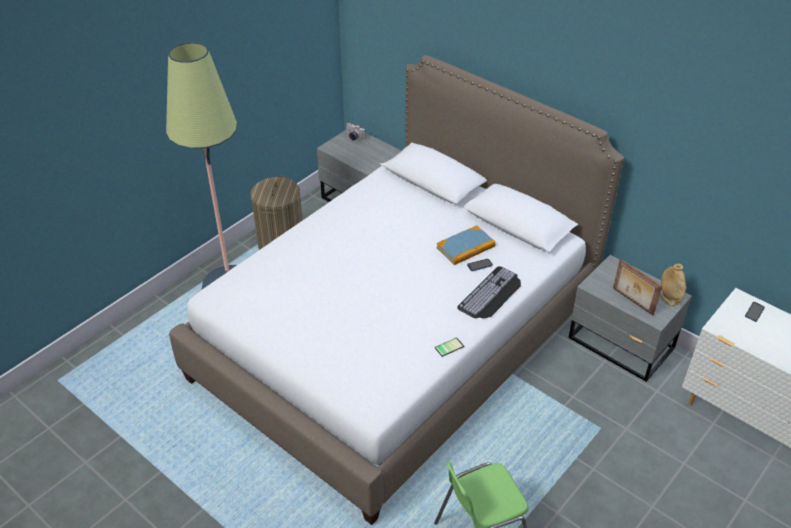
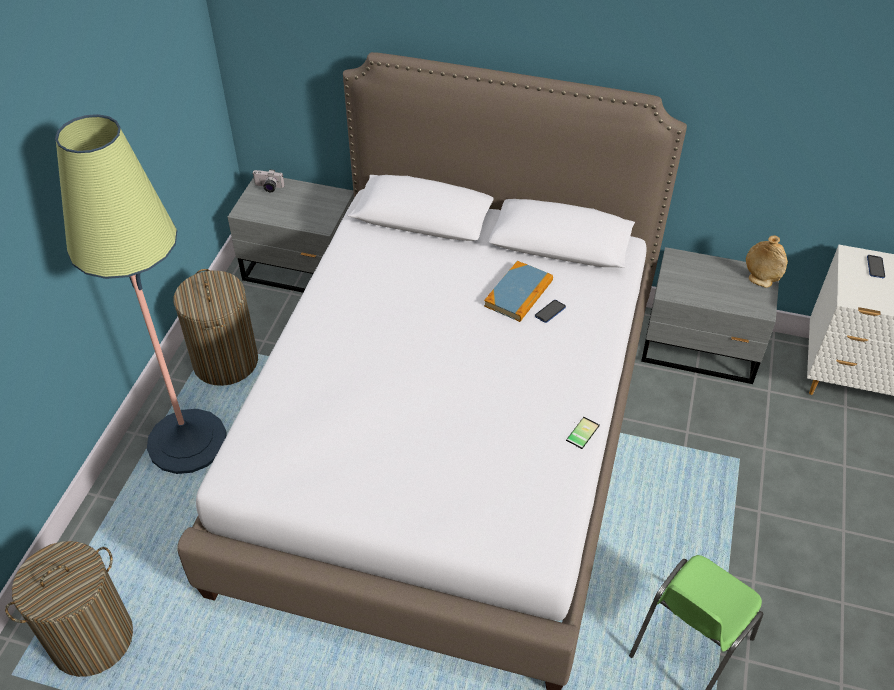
camera: 25 degrees left, 5 degrees up
keyboard [457,266,521,319] -> none
picture frame [613,258,662,316] -> none
none -> laundry basket [5,541,133,677]

